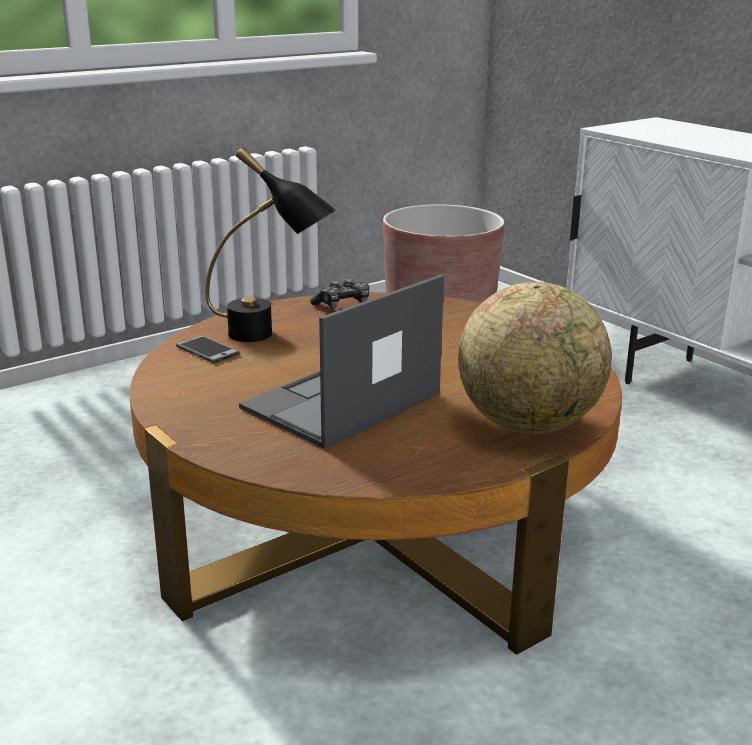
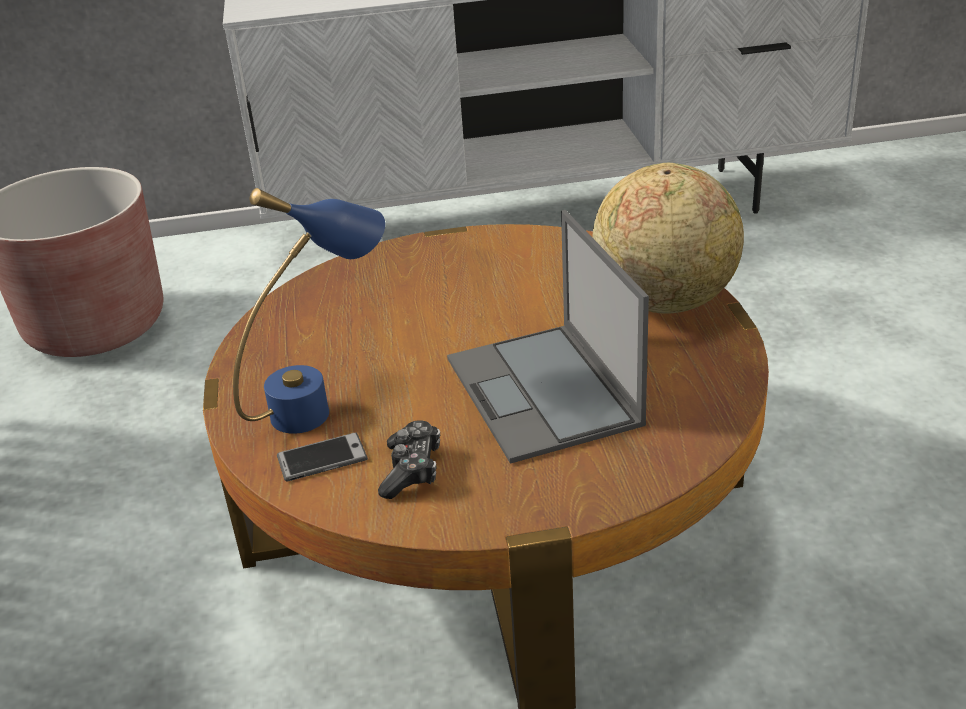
camera: 60 degrees left, 10 degrees up
black table lamp [205,147,336,342] -> blue table lamp [233,188,385,434]
game controller [310,279,369,309] -> game controller moved to [378,420,440,499]

